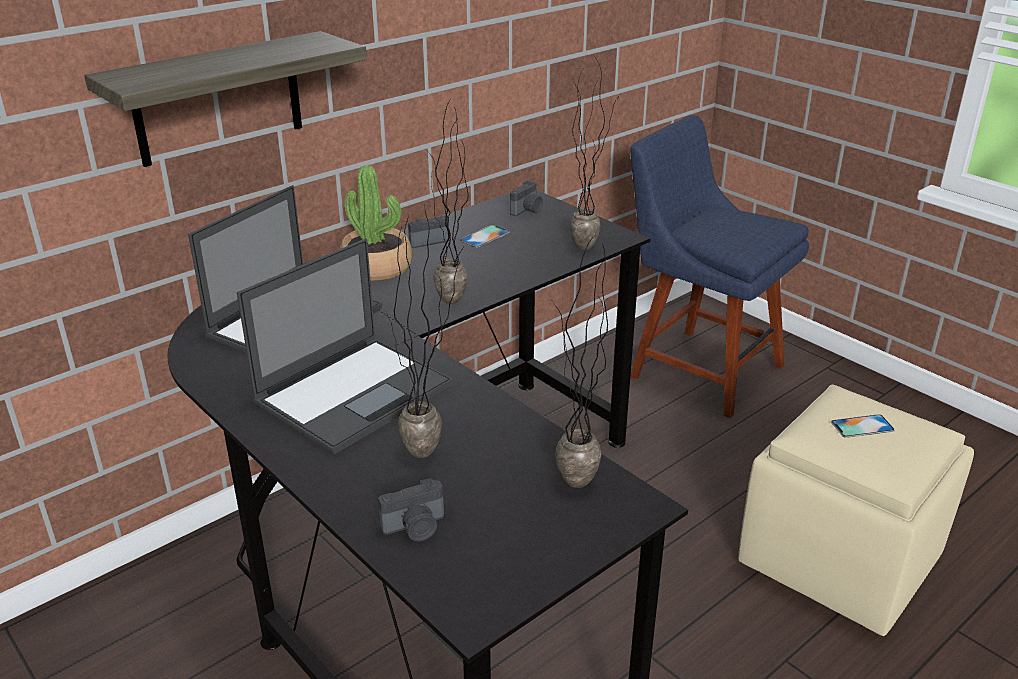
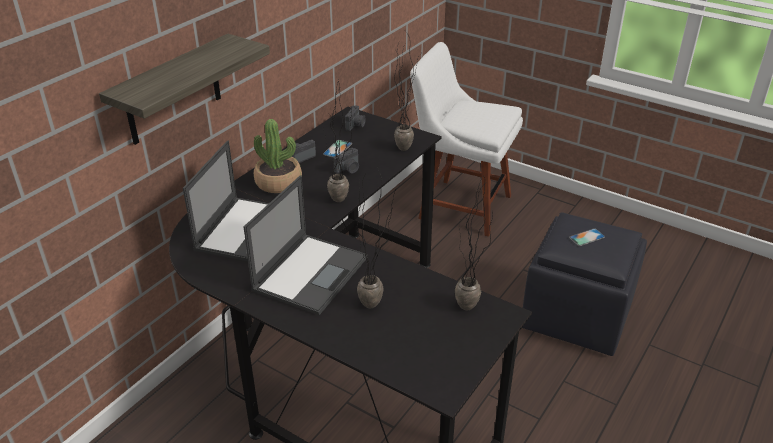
camera: 15 degrees left, 5 degrees up
camera [378,478,444,541] -> camera moved to [333,148,359,174]
blue chair [630,115,809,418] -> white chair [410,42,523,237]
beige ottoman [738,385,974,636] -> black ottoman [522,212,647,356]

